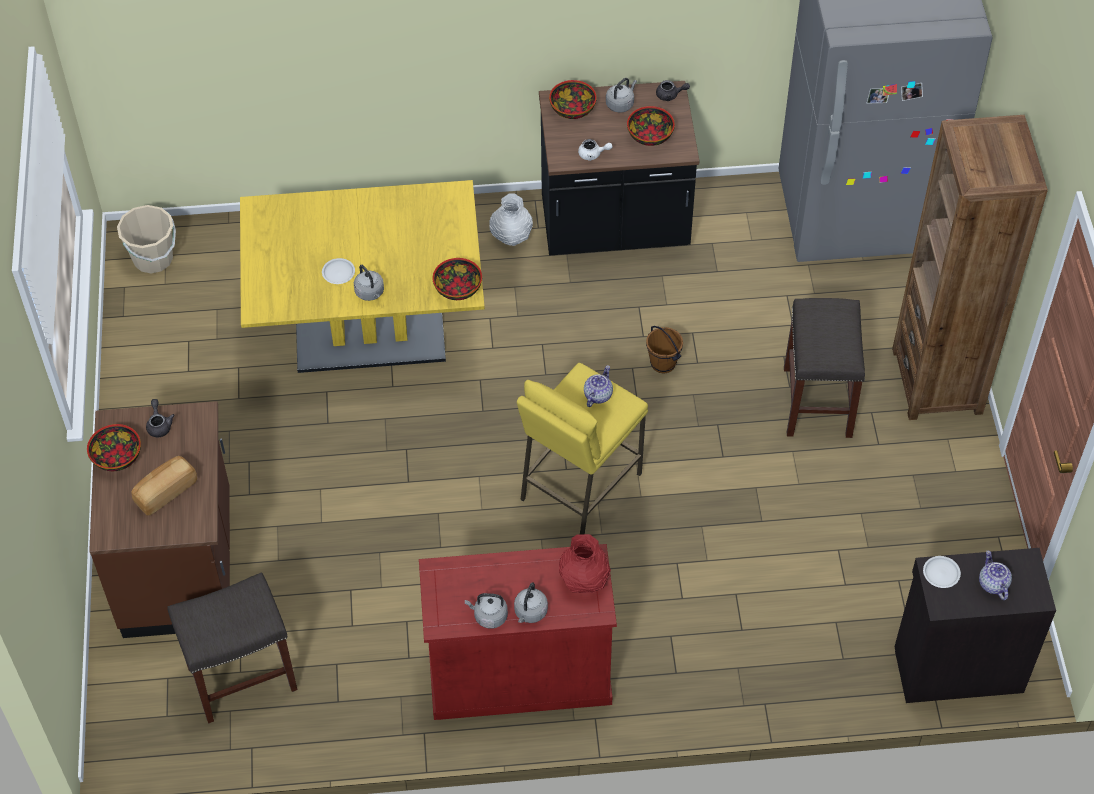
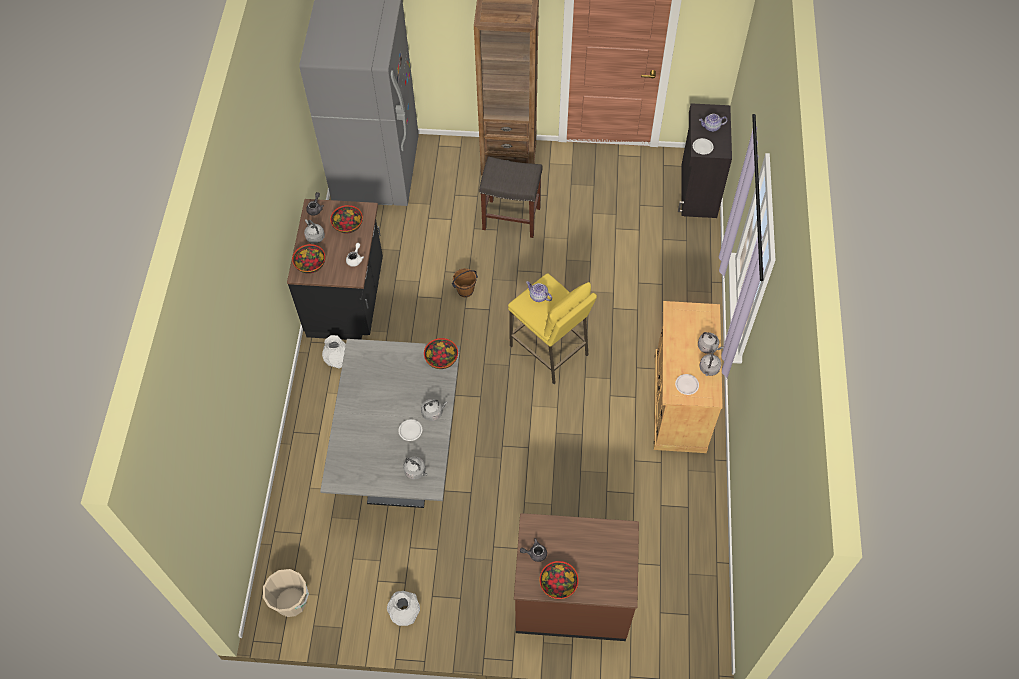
camera: 80 degrees left, 5 degrees up
bread [131,456,197,516] -> none
grey stool [167,572,298,723] -> none
yellow dining table [240,180,485,373] -> grey dining table [320,339,460,508]
red cabinet [419,544,617,720] -> beige cabinet [654,301,723,453]
red vase [559,534,611,593] -> none
none -> white vase [387,591,420,626]
none -> grey kettle [403,457,428,479]
none -> white plate [675,374,699,395]

